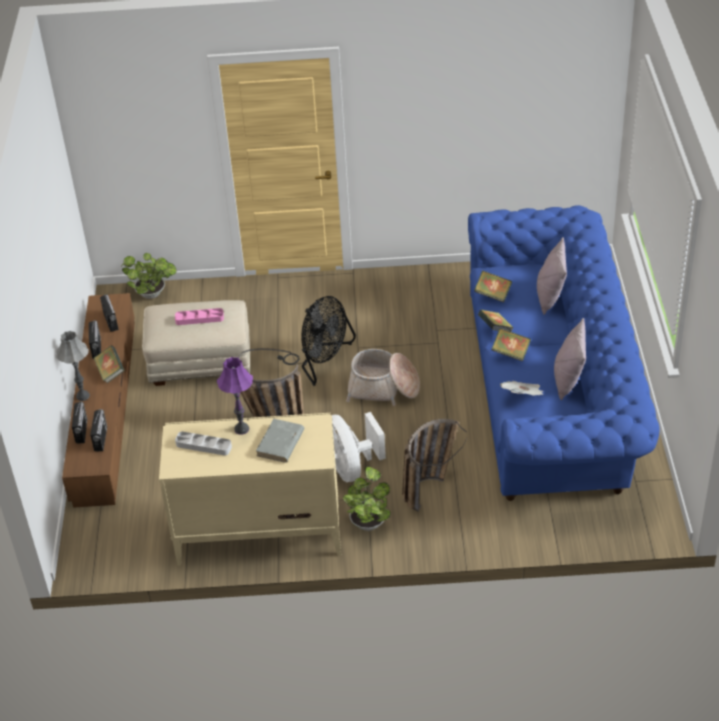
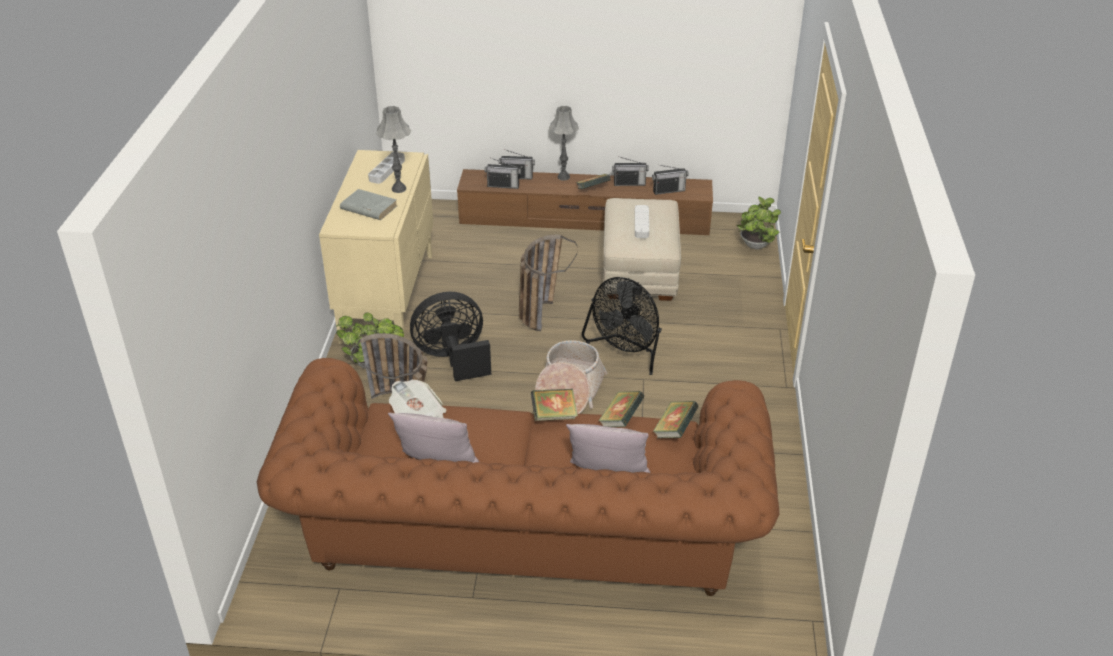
camera: 95 degrees right, 5 degrees down
pink tray [175,308,224,325] -> grey tray [635,205,649,238]
purple table lamp [217,357,253,435] -> grey table lamp [376,106,411,193]
white fan [331,412,386,482] -> black fan [410,292,491,381]
blue sofa [468,205,660,501] -> brown sofa [257,358,779,596]
book [492,328,531,362] -> book moved to [653,401,699,438]

